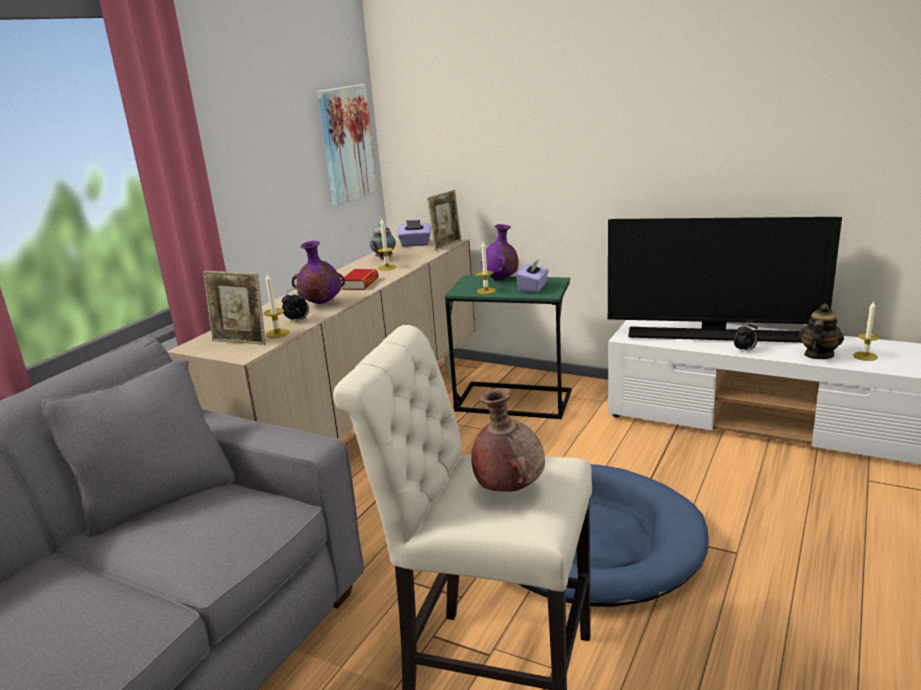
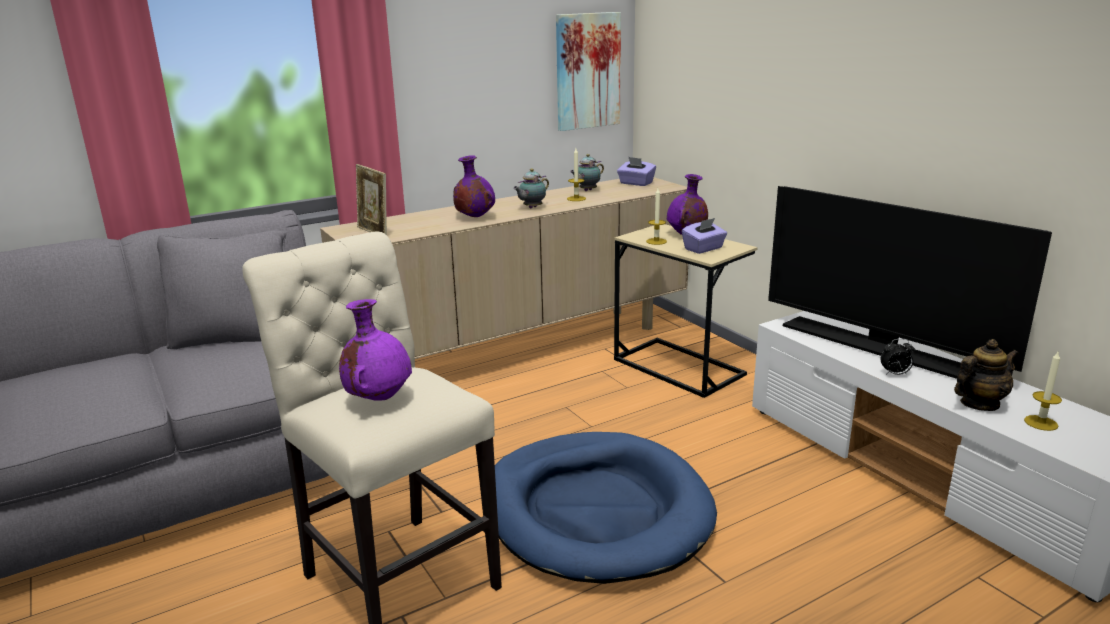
camera: 30 degrees right, 0 degrees up
candle [264,274,290,338] -> none
alarm clock [282,288,309,324] -> none
book [341,269,379,290] -> teapot [513,168,549,209]
picture frame [427,190,461,250] -> none
green side table [445,275,572,419] -> beige side table [614,224,758,398]
brown vase [471,388,545,492] -> purple vase [339,299,412,401]

